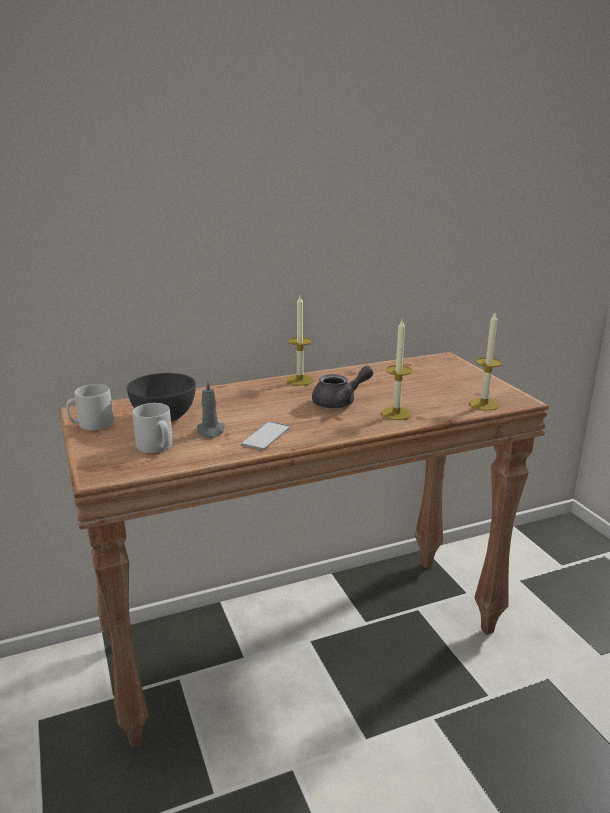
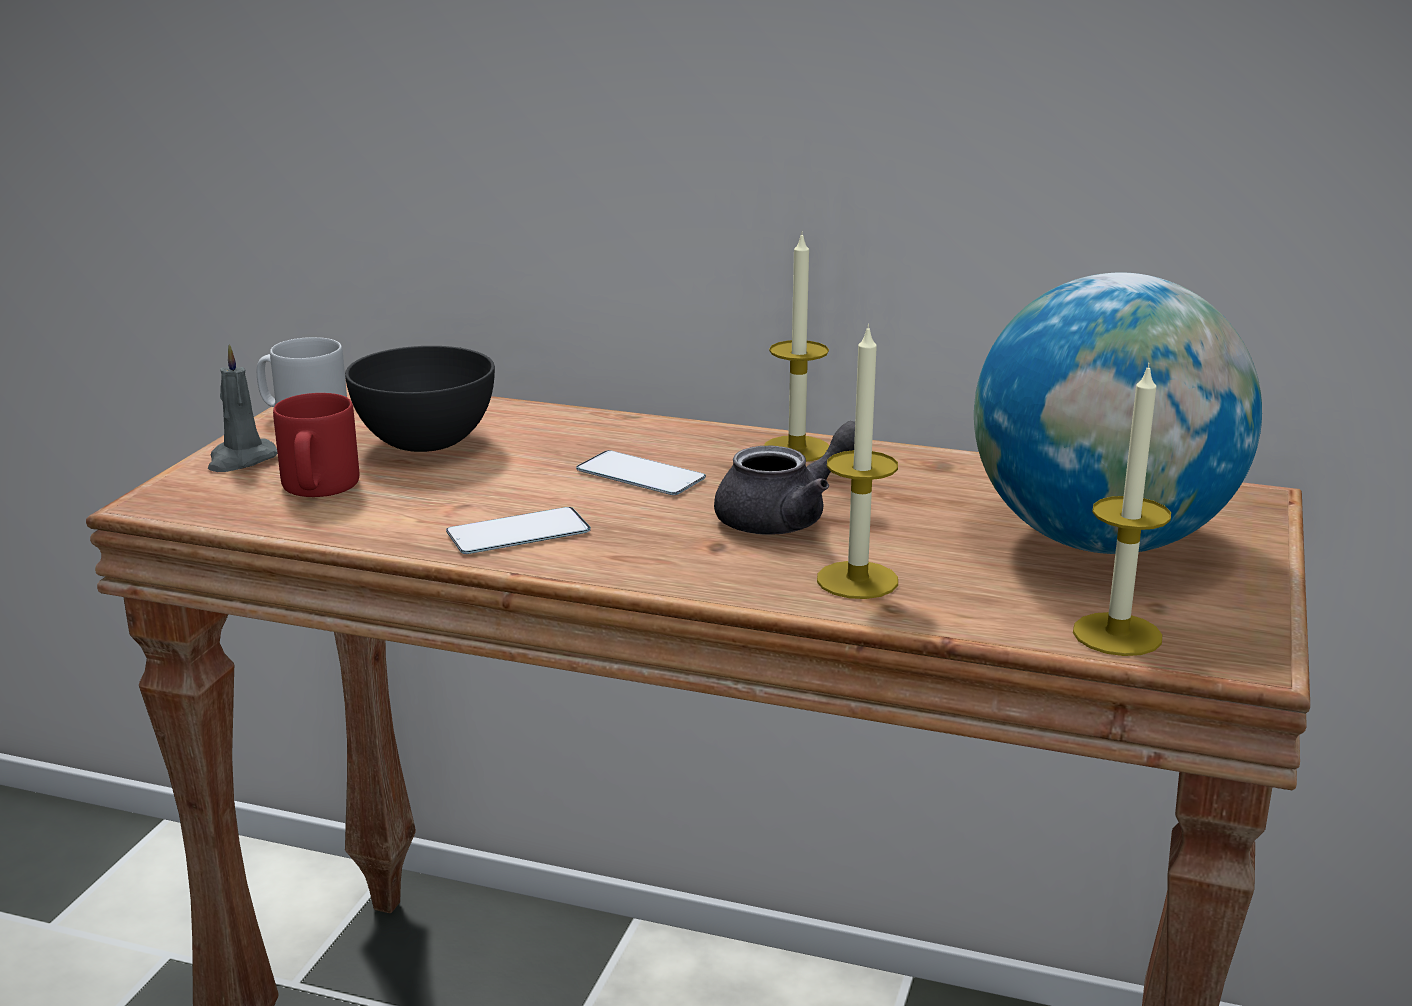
camera: 40 degrees right, 0 degrees up
grey mug [132,403,173,453] -> red mug [273,393,359,497]
grey candle [197,379,225,439] -> grey candle moved to [208,345,277,472]
grey teapot [312,366,374,408] -> grey teapot turned 45 degrees counterclockwise [714,421,855,535]
none -> phone [576,450,706,495]
none -> globe [974,273,1262,554]

